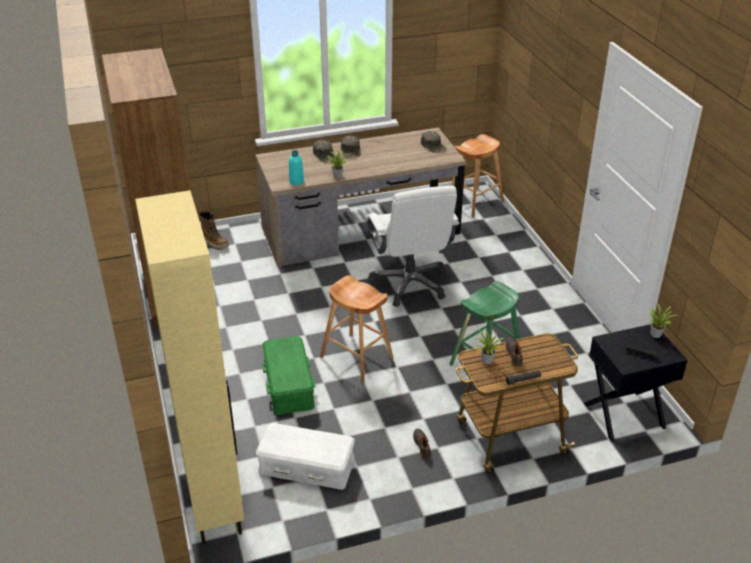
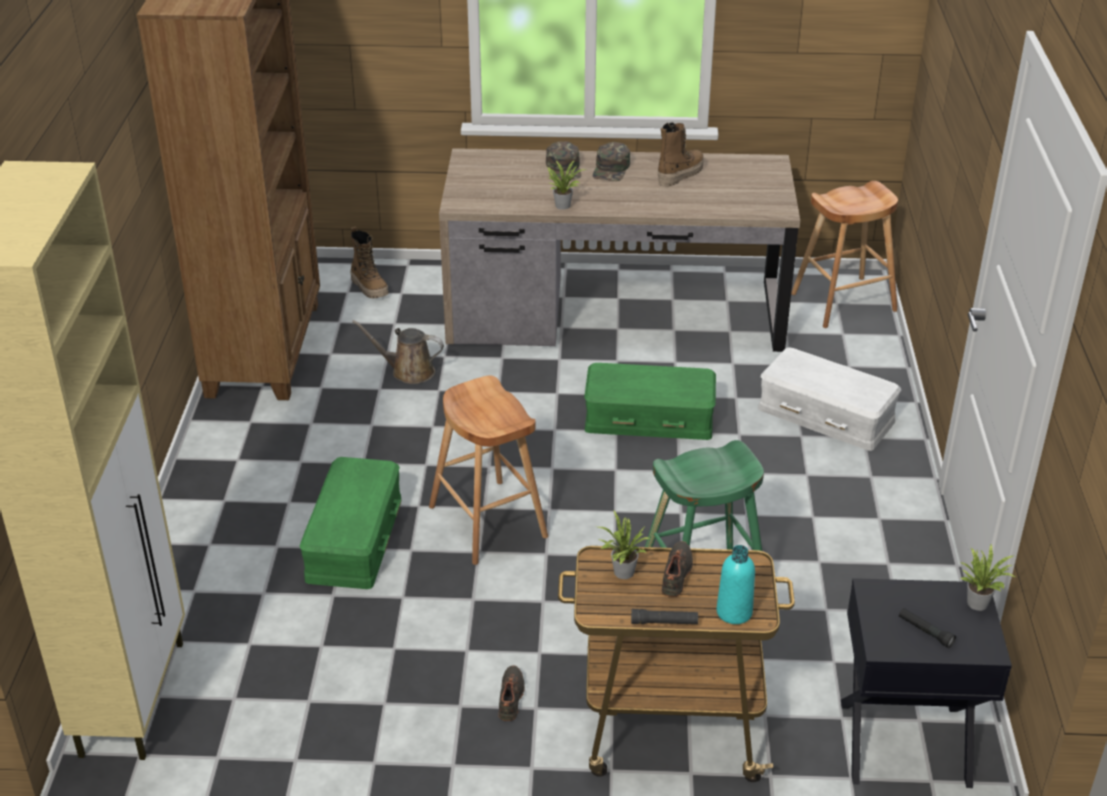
camera: 20 degrees right, 0 degrees up
white storage box [256,423,355,490] -> white storage box moved to [758,347,901,451]
turquoise bottle [289,150,304,185] -> turquoise bottle moved to [716,545,755,624]
white office chair [367,186,460,307] -> green storage box [584,363,716,440]
green cap [421,131,447,153] -> none
none -> brown watering can [352,320,444,384]
none -> boot [658,122,704,187]

